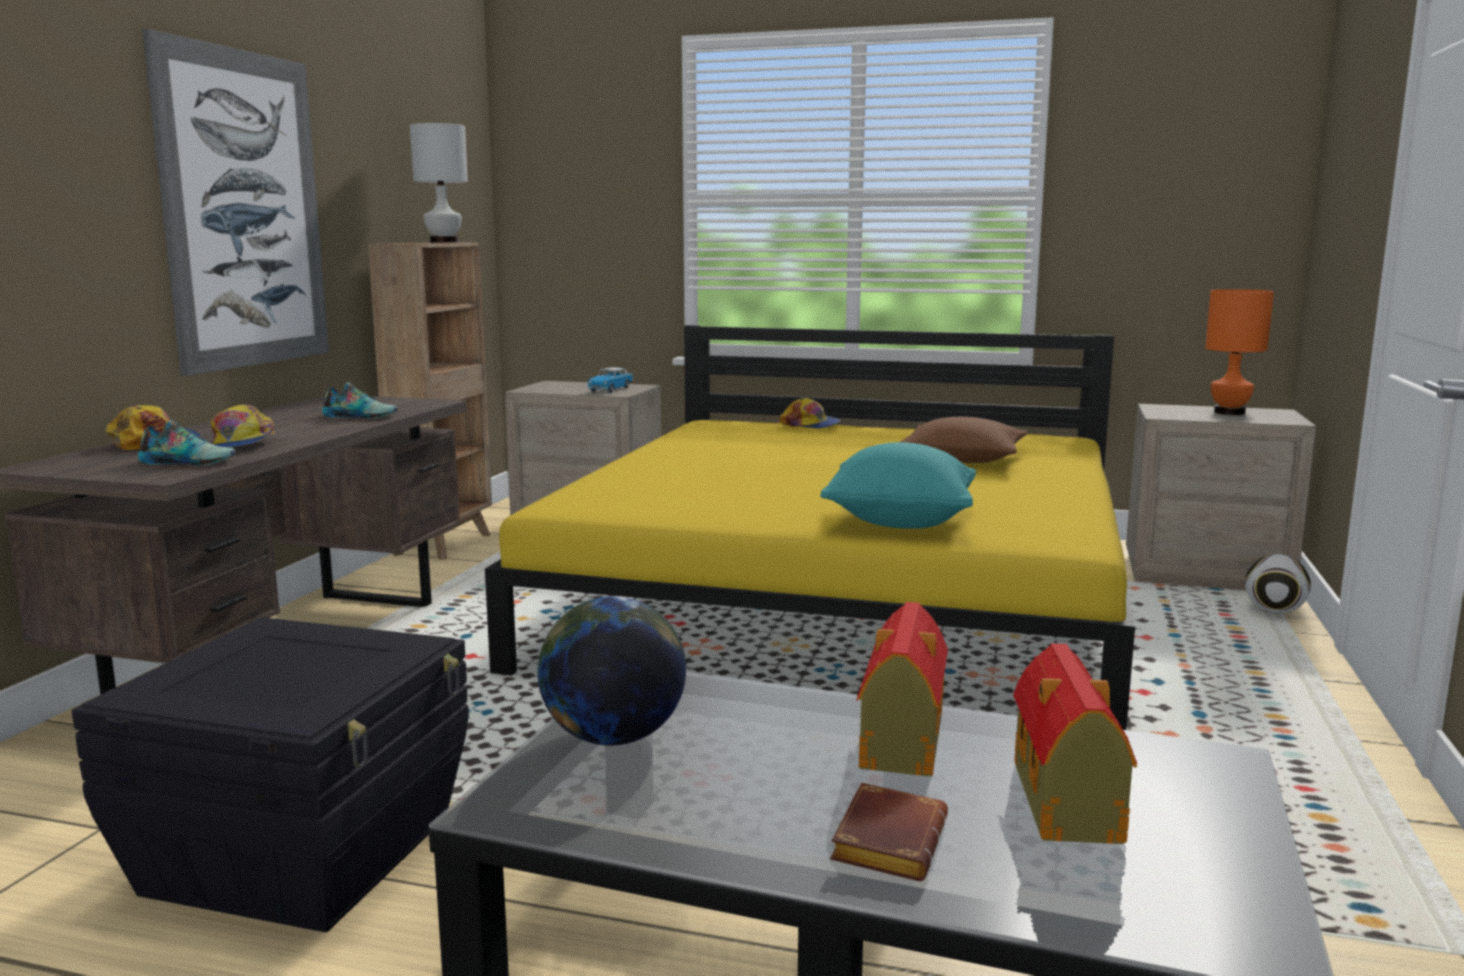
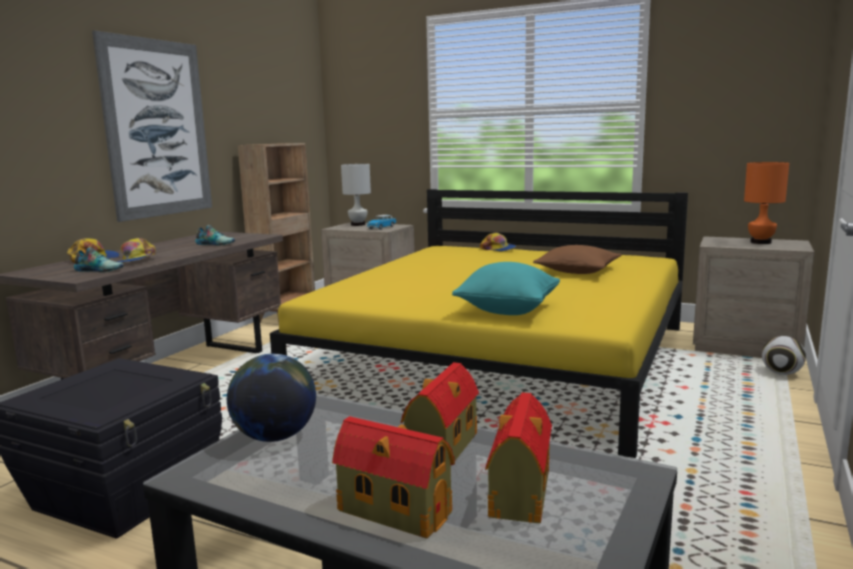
camera: 10 degrees right, 0 degrees up
white table lamp [410,123,468,242] -> white table lamp moved to [341,164,371,226]
brown book [830,783,948,881] -> toy house [332,416,455,539]

